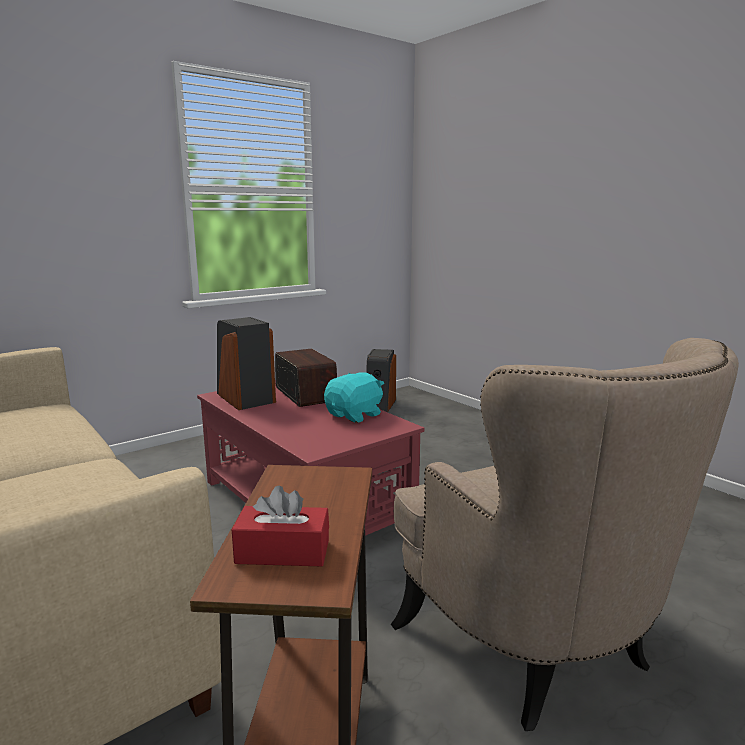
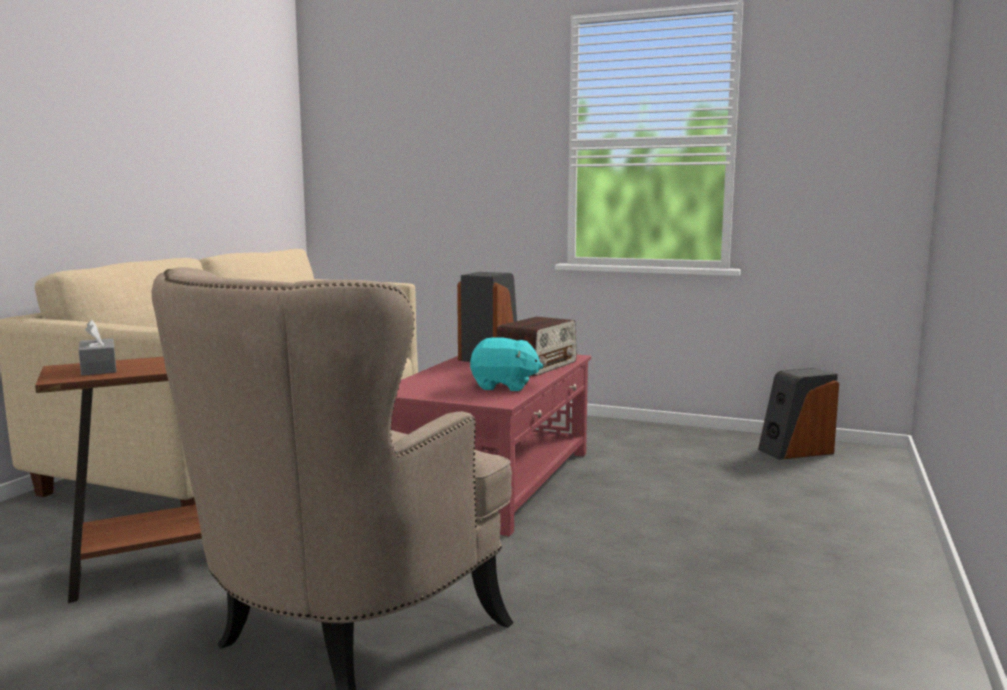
camera: 60 degrees right, 5 degrees down
red tissue box [232,485,329,567] -> grey tissue box [79,320,117,376]

